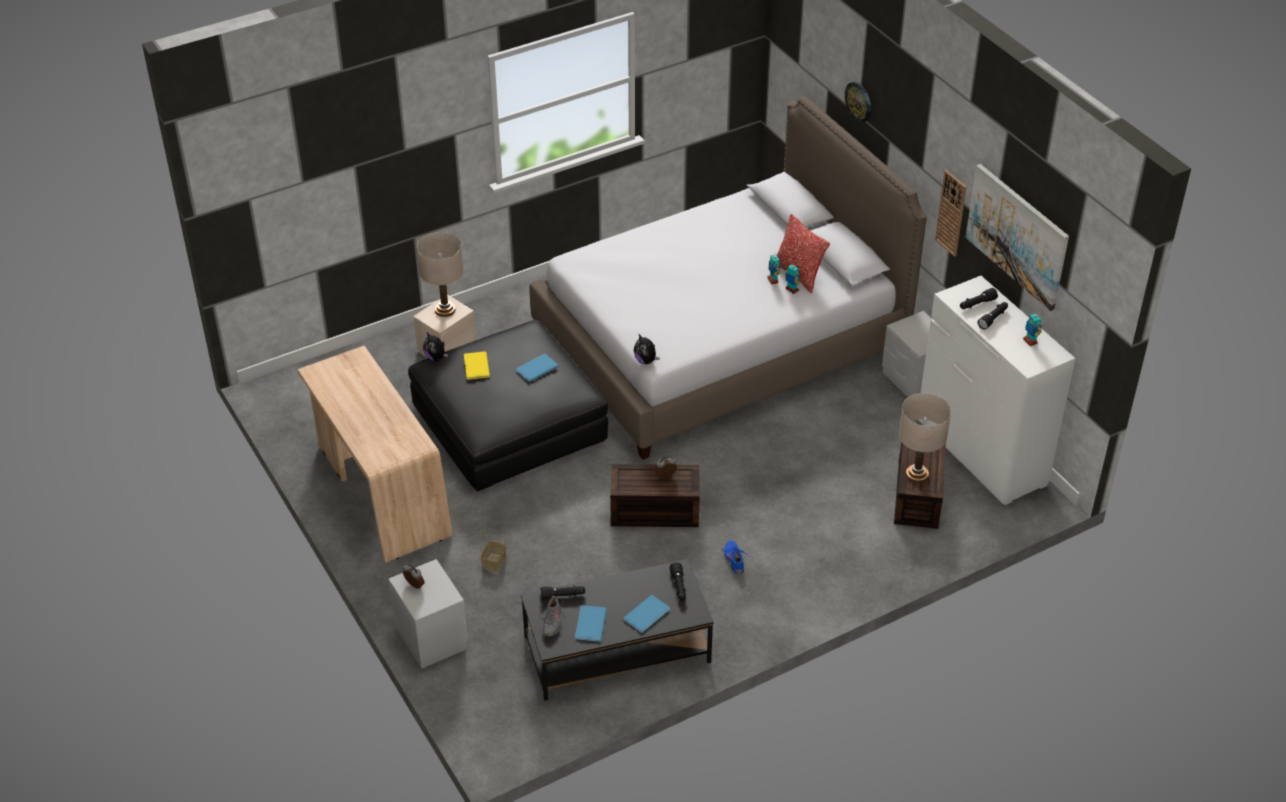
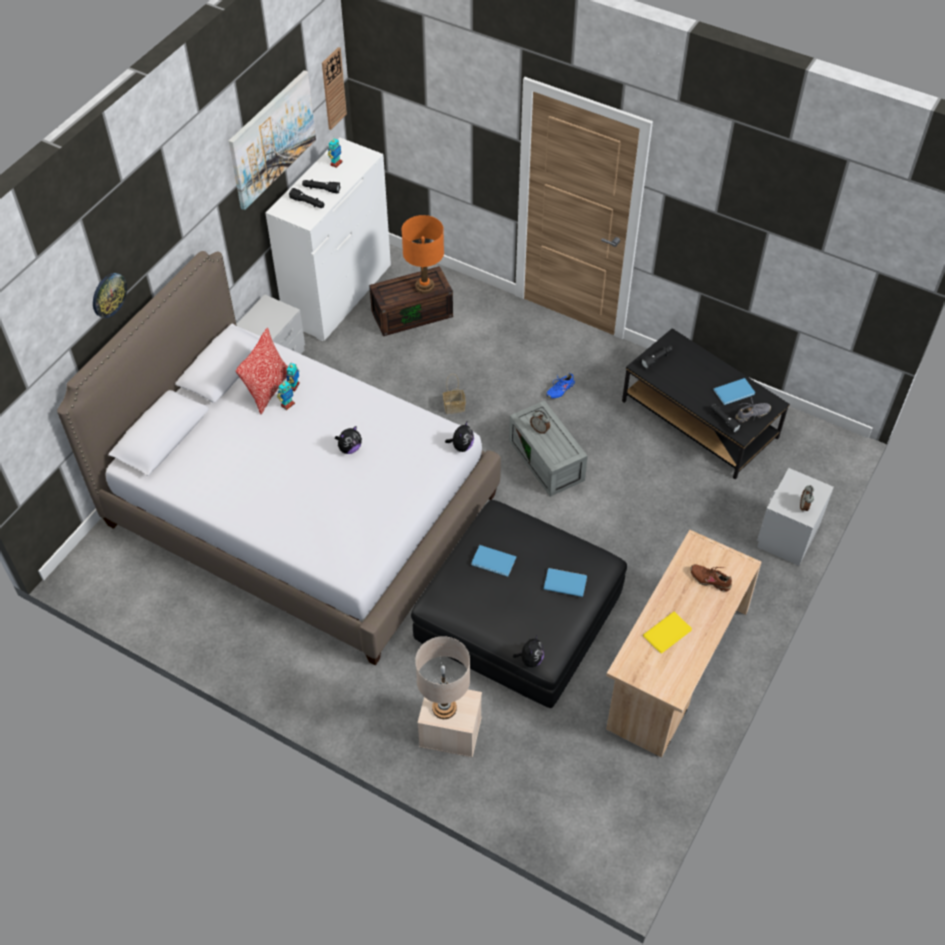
camera: 120 degrees left, 10 degrees up
yellow book [464,351,490,380] -> yellow book moved to [643,612,692,653]
basket [480,529,506,573] -> basket moved to [443,374,466,414]
brown storage box [610,464,700,527] -> grey storage box [509,400,588,497]
blue book [623,595,670,633] -> blue book moved to [544,568,587,597]
beige table lamp [899,393,951,483] -> orange table lamp [401,215,444,294]
wall clock [935,170,967,257] -> wall clock moved to [322,47,347,130]
none -> plush toy [335,426,362,454]
none -> brown shoe [690,564,732,591]

